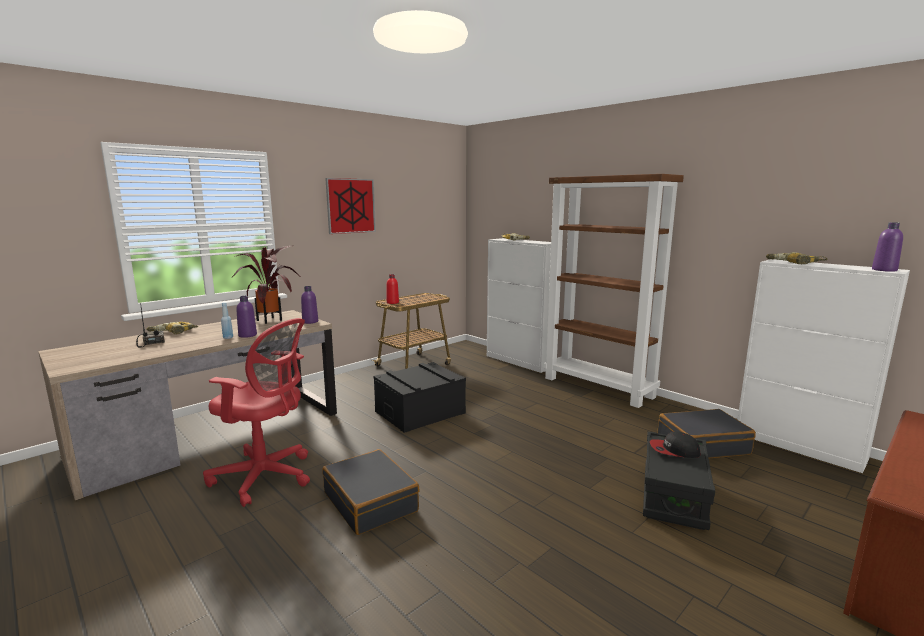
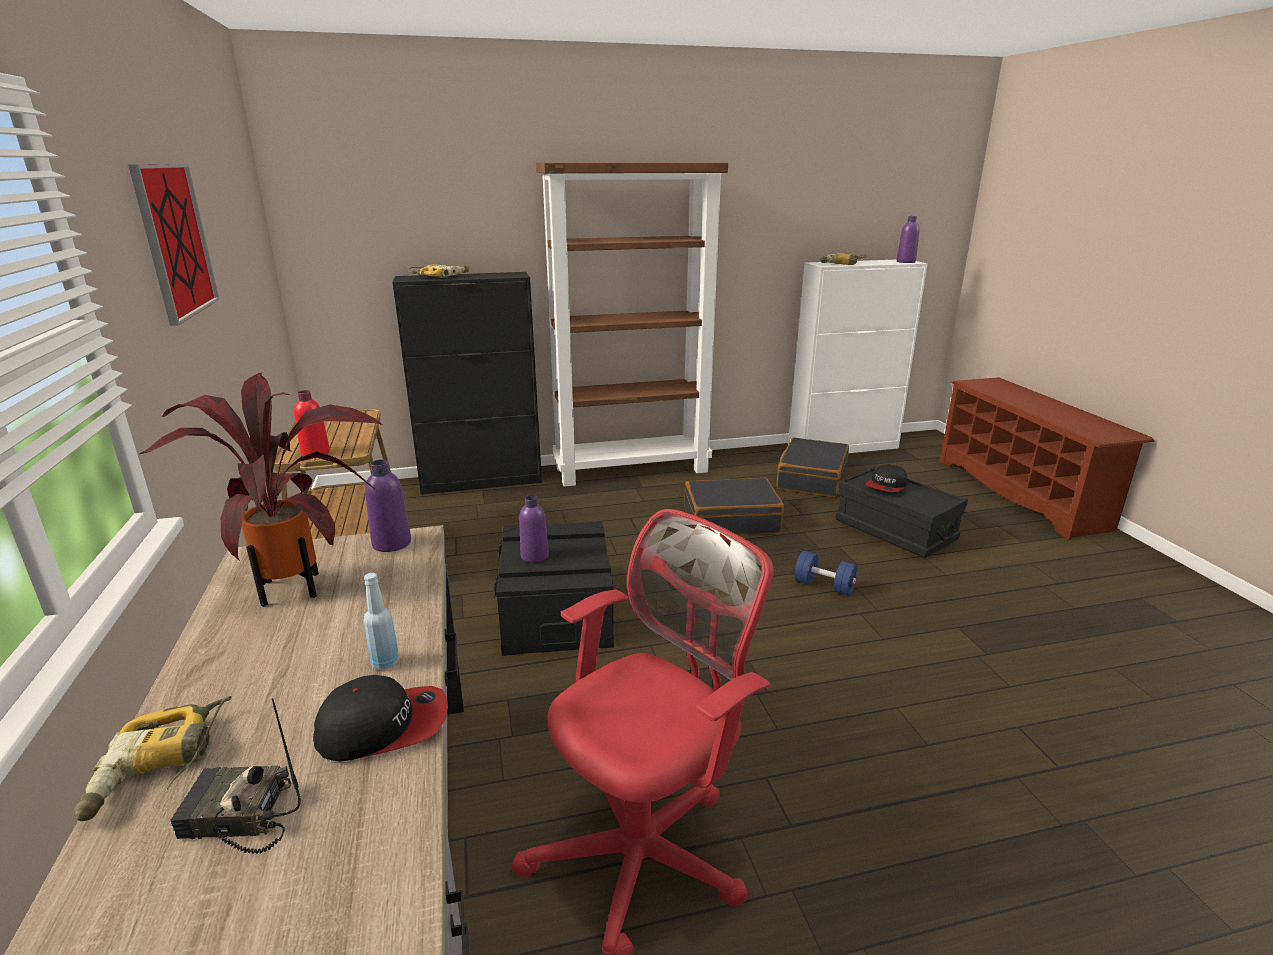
camera: 60 degrees left, 10 degrees up
purple bottle [236,296,257,338] -> purple bottle moved to [519,495,549,562]
black suitcase [322,449,420,535] -> black suitcase moved to [684,478,784,535]
white cabinet [487,238,551,373] -> black cabinet [392,272,542,494]
none -> cap [313,675,448,761]
none -> blue dumbbell [794,551,857,596]

